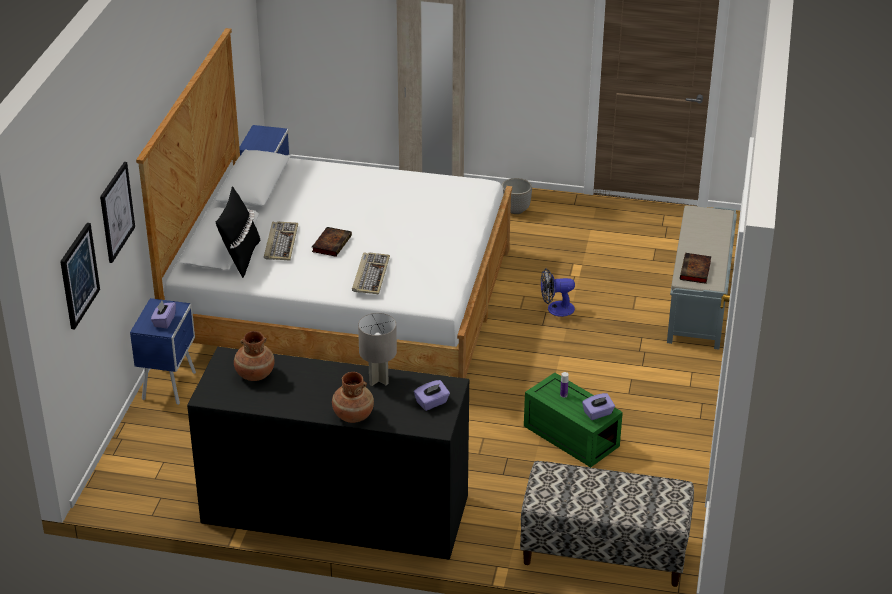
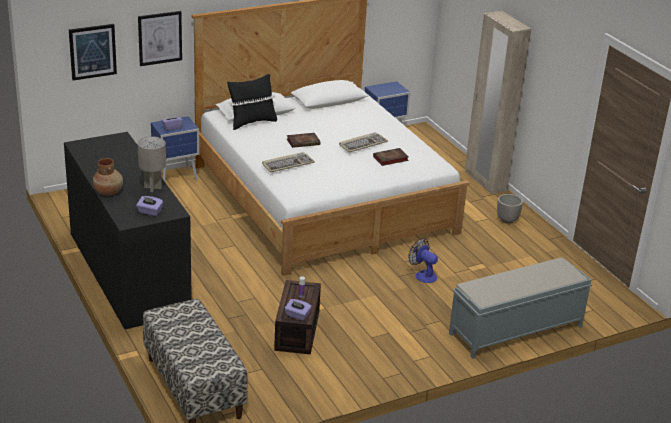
camera: 50 degrees right, 5 degrees down
brown vase [234,331,275,381] -> none
keyboard [264,222,298,260] -> keyboard moved to [339,132,388,153]
green storage box [524,372,623,467] -> brown storage box [274,280,321,355]
book [680,253,711,284] -> book moved to [373,148,409,166]

